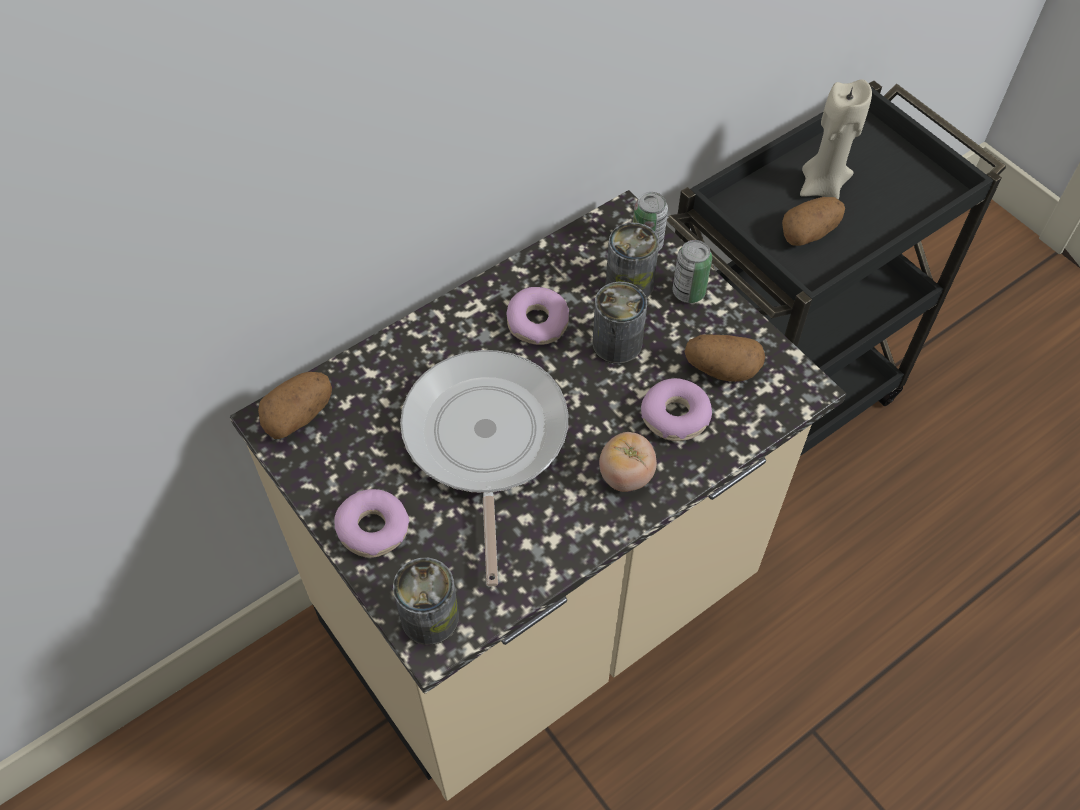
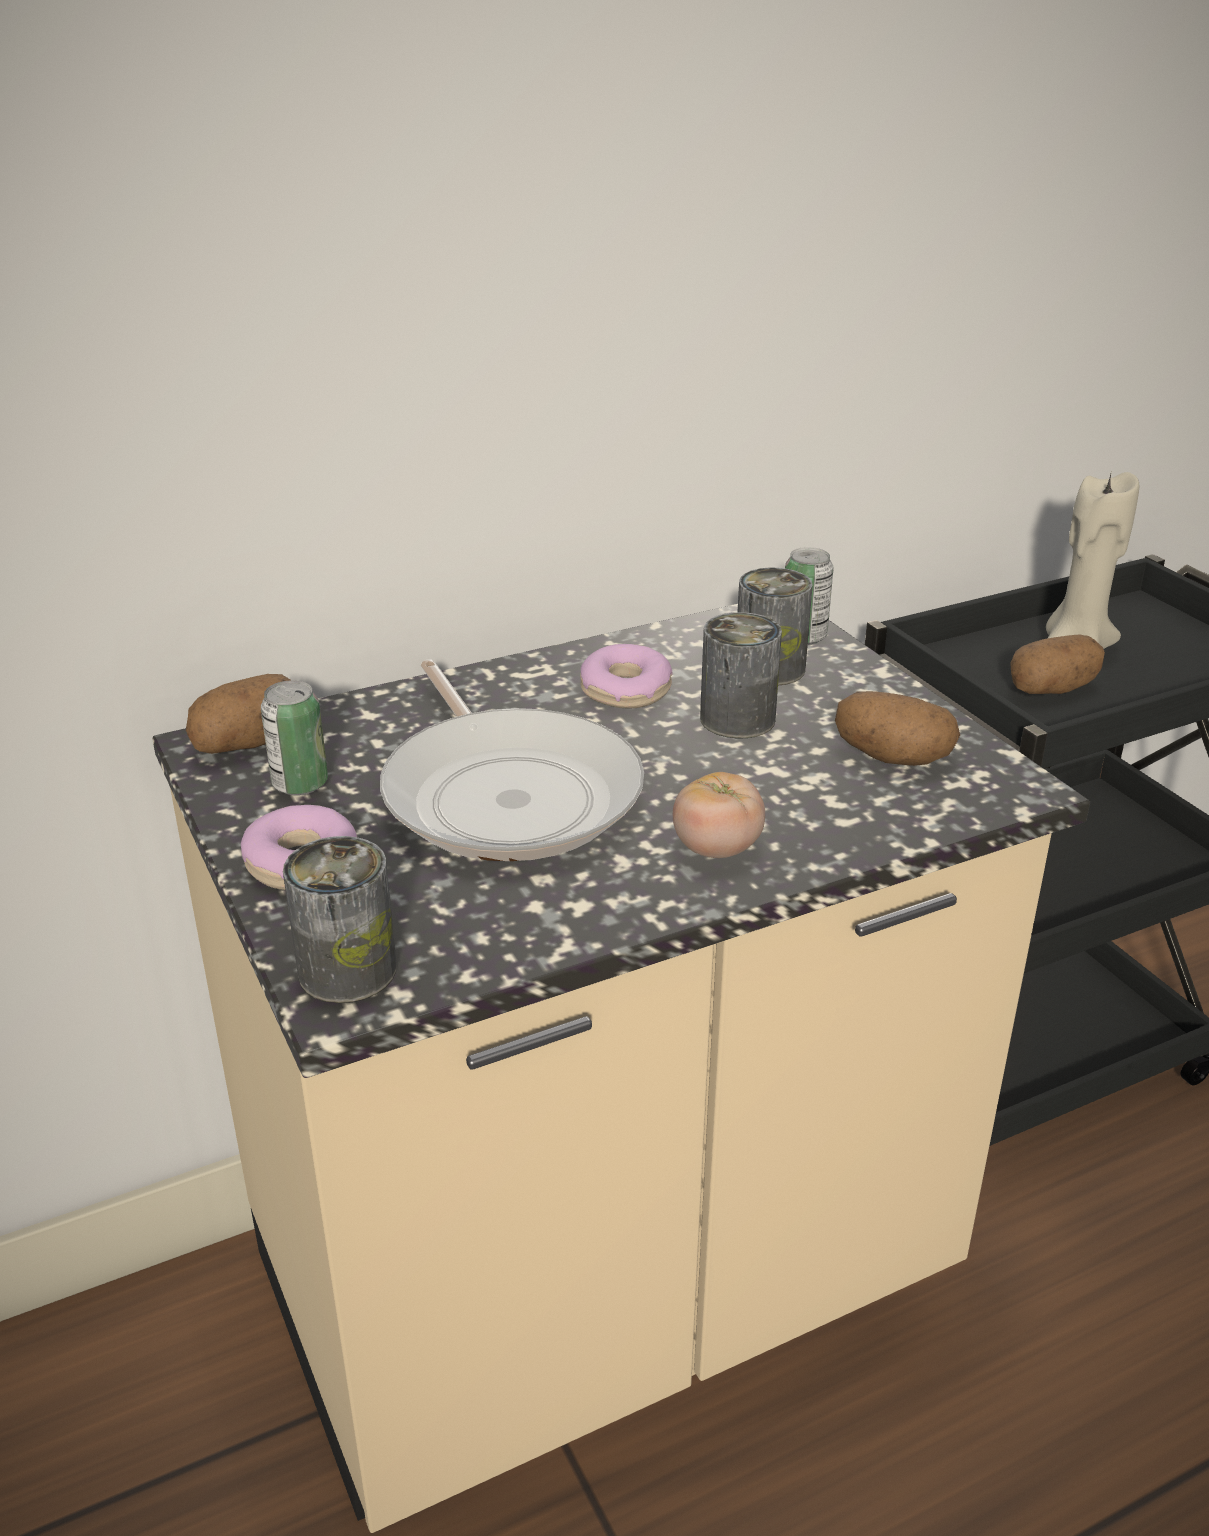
camera: 10 degrees right, 25 degrees down
frying pan [400,350,568,587] -> frying pan turned 150 degrees clockwise [380,659,644,861]
donut [641,378,712,441] -> none
can [672,240,712,303] -> can moved to [261,680,328,796]

